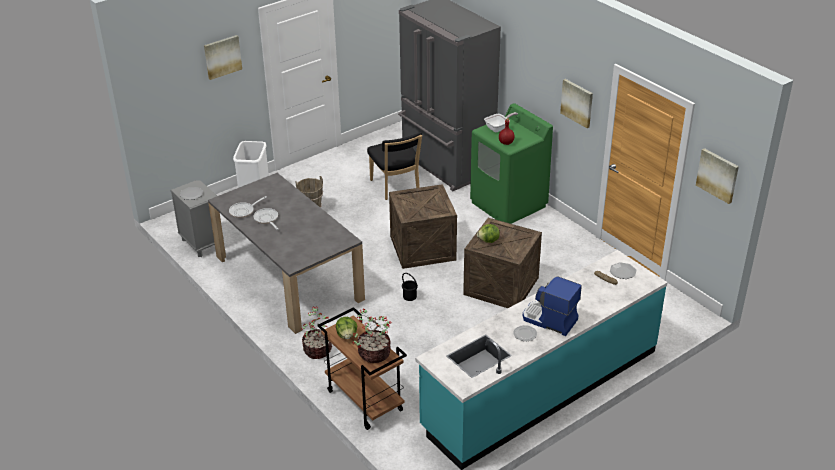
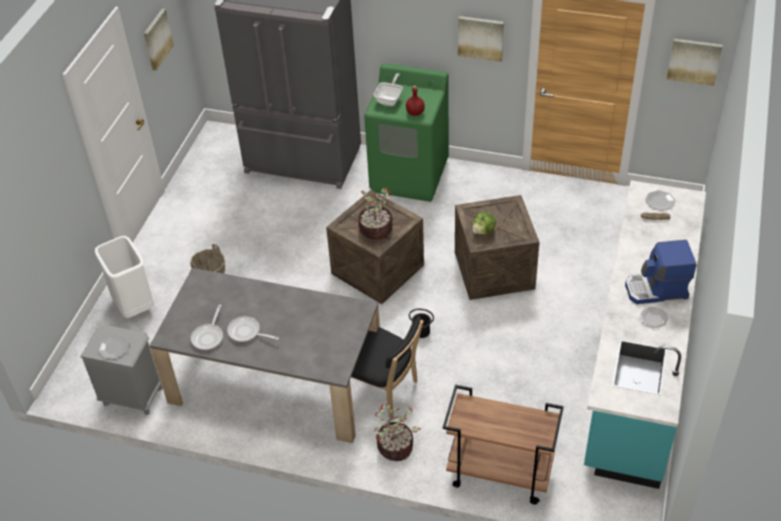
camera: 35 degrees left, 10 degrees up
picture [204,35,242,80] -> picture moved to [144,8,174,71]
lettuce [336,317,357,339] -> none
potted plant [353,309,392,363] -> potted plant moved to [358,187,393,240]
black chair [367,132,422,200] -> black chair moved to [351,316,424,418]

